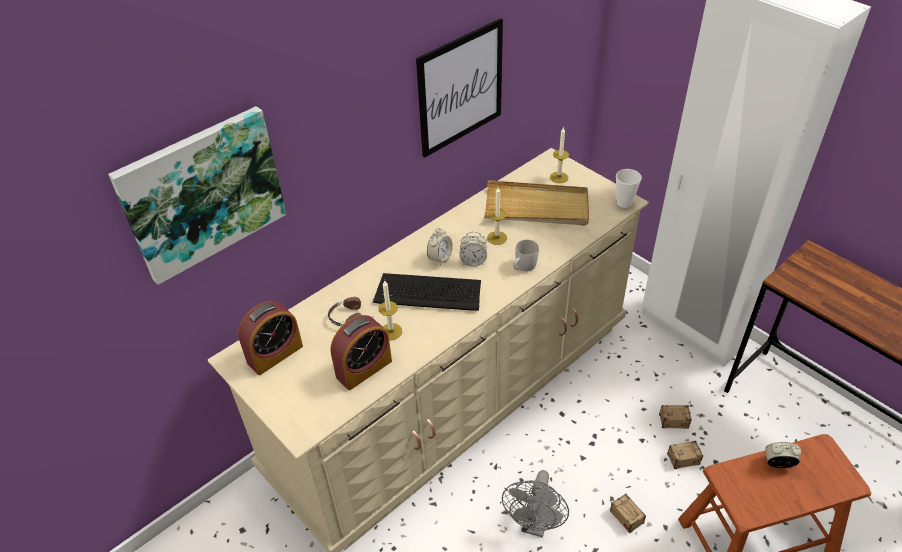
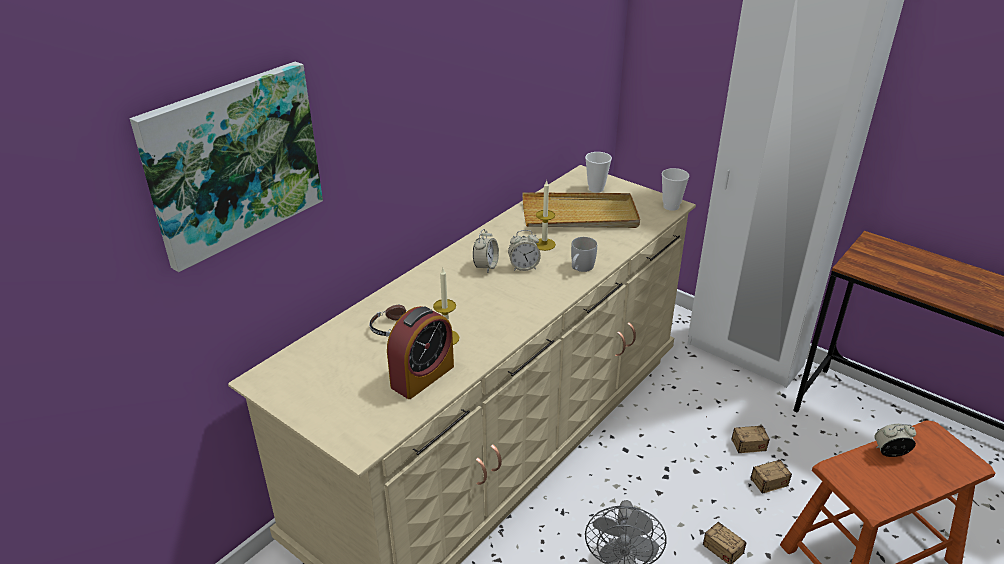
camera: 10 degrees left, 10 degrees down
alarm clock [238,301,303,375] -> none
keyboard [373,273,481,311] -> none
picture [416,18,503,158] -> none
candle [550,127,569,183] -> cup [585,152,612,193]

